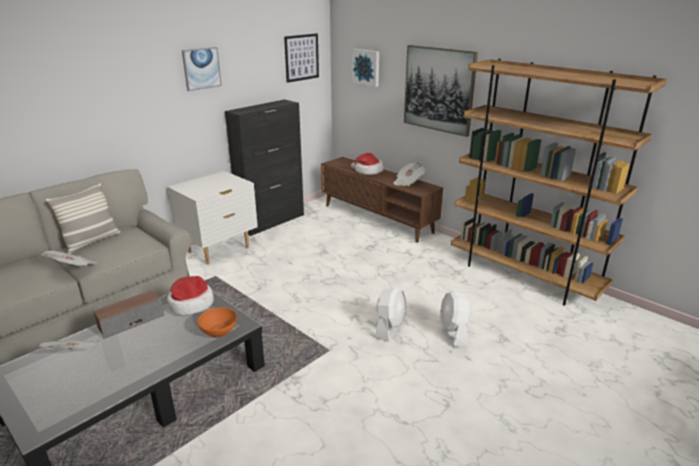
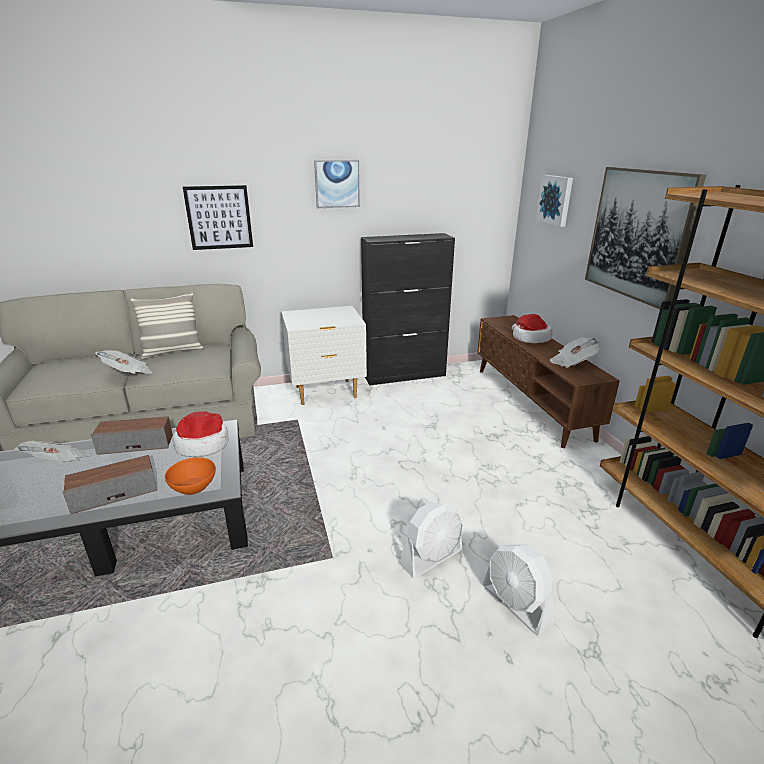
camera: 30 degrees right, 0 degrees up
picture [284,33,319,83] -> picture moved to [183,185,253,250]
white fan [440,291,471,347] -> white fan turned 60 degrees counterclockwise [483,545,555,635]
none -> speaker [63,455,158,514]

